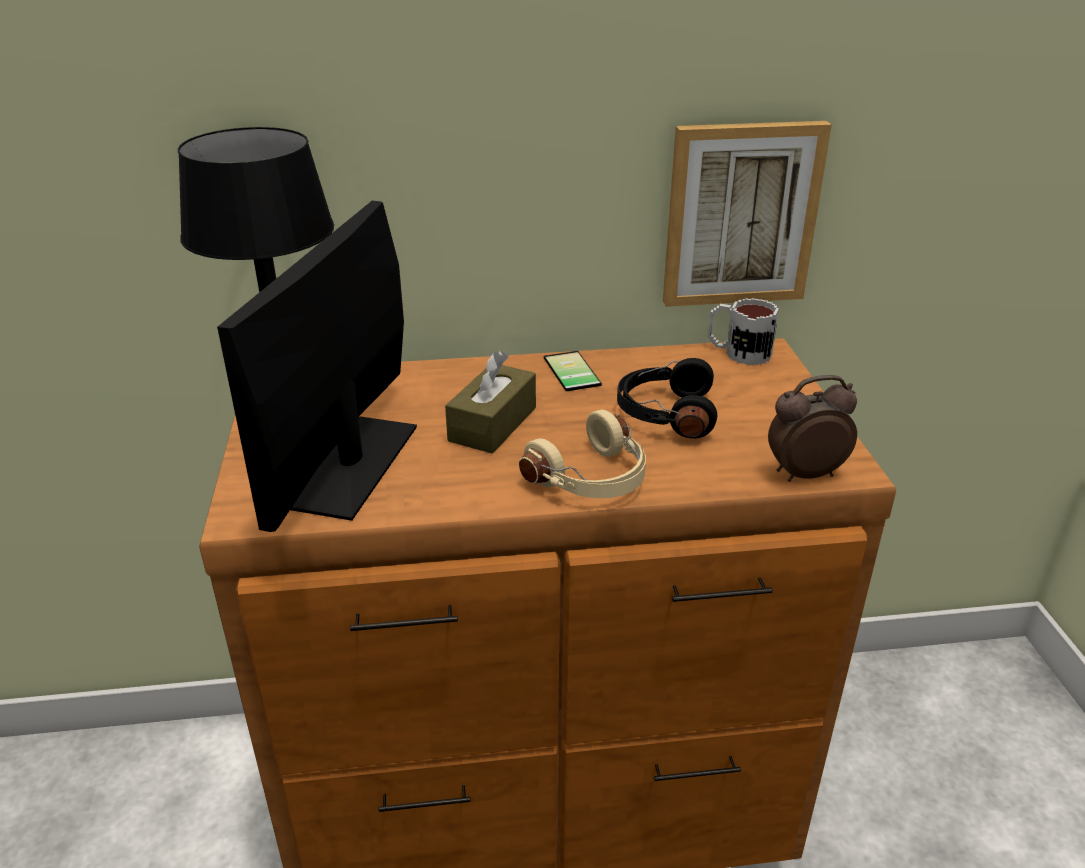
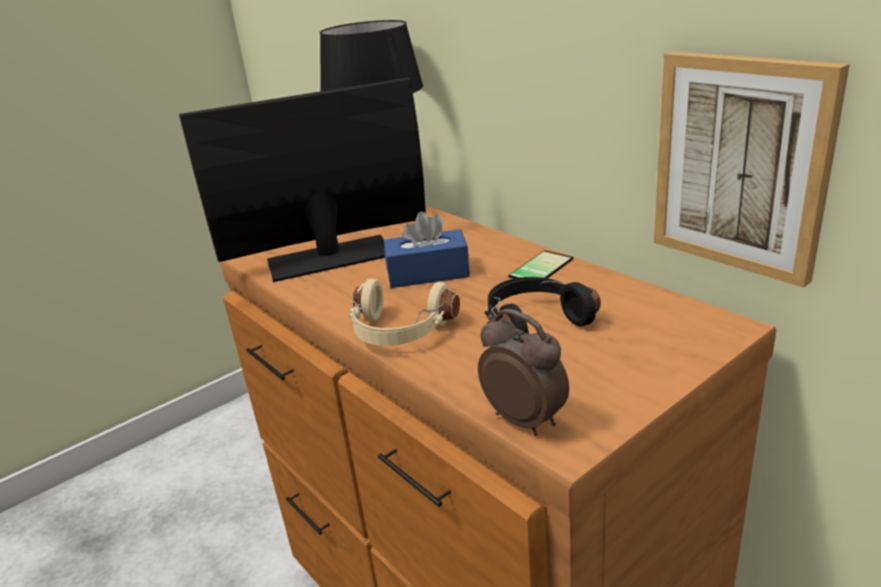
camera: 60 degrees right, 5 degrees down
brown tissue box [445,351,536,454] -> blue tissue box [384,211,470,288]
mug [708,298,779,365] -> none

